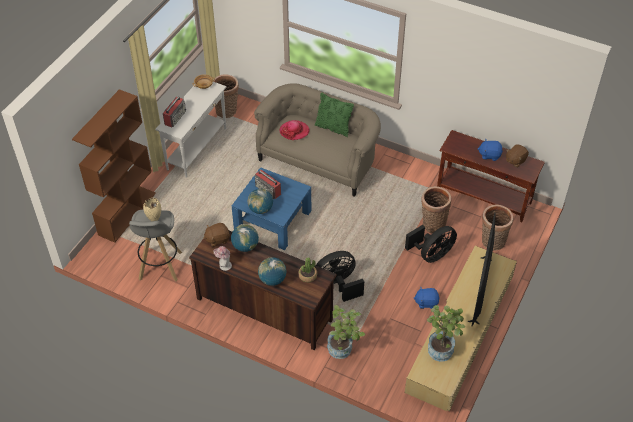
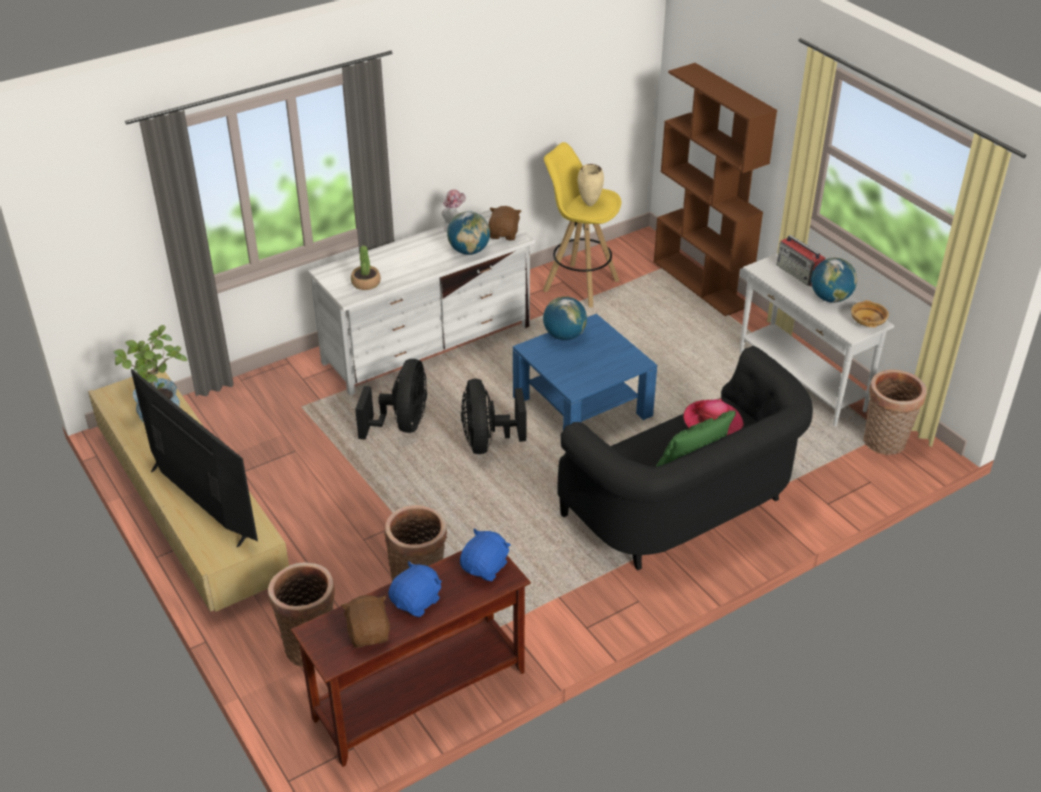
camera: 120 degrees right, 10 degrees down
grey stool [129,210,182,281] -> yellow stool [543,142,621,308]
brown dresser [189,230,337,350] -> white dresser [308,210,535,396]
beige sofa [254,83,381,197] -> black sofa [557,346,813,570]
radio [255,170,281,199] -> none
globe [258,257,286,286] -> globe moved to [811,257,857,303]
potted plant [327,305,365,359] -> none
black fan [405,225,457,263] -> black fan moved to [461,379,526,454]
blue plush toy [414,286,440,309] -> blue plush toy moved to [460,529,511,581]

